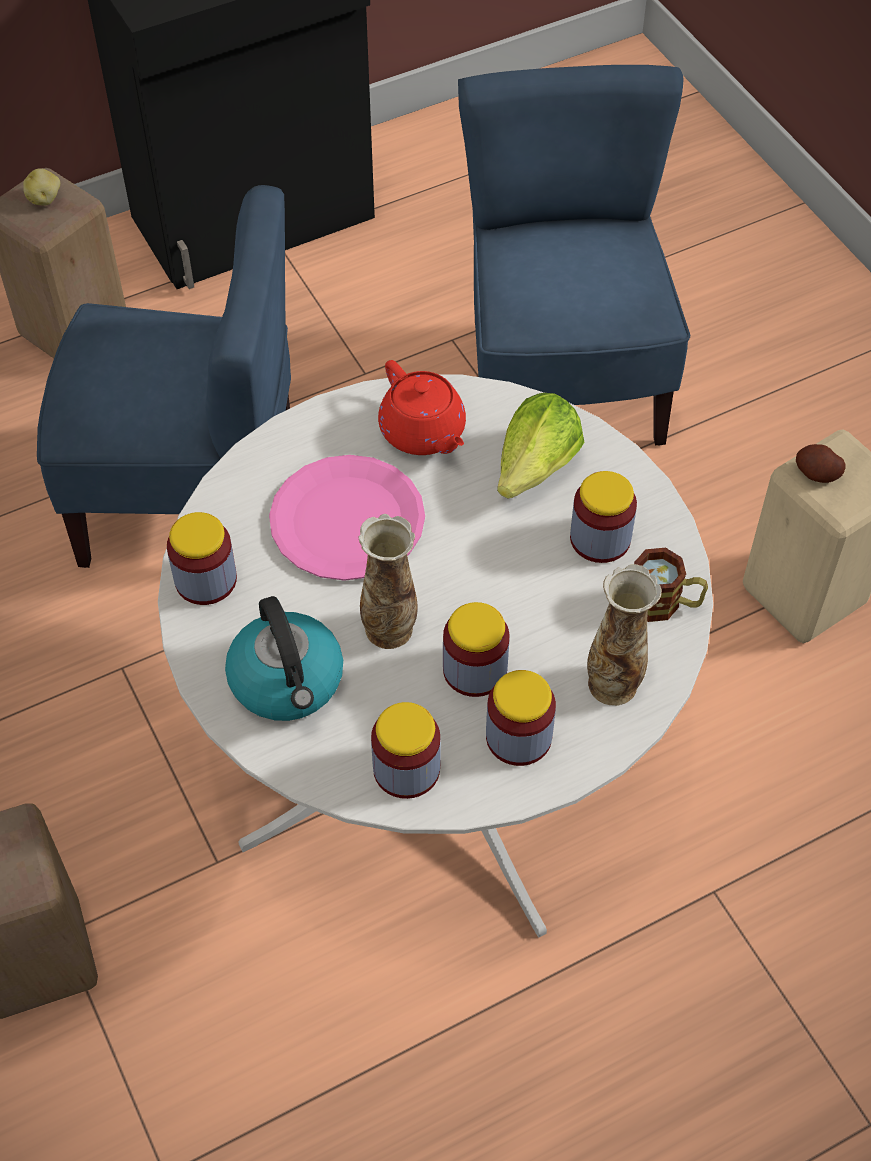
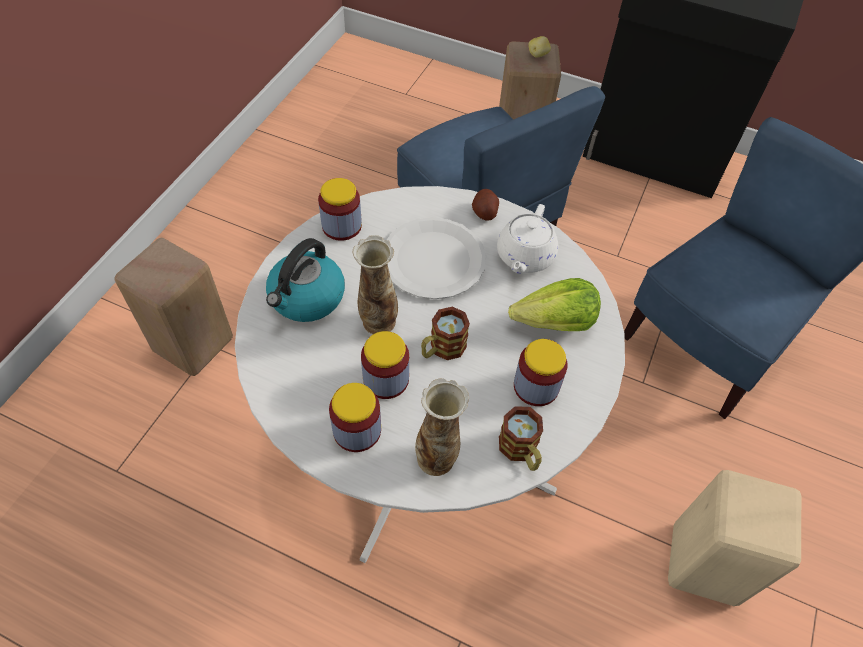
camera: 50 degrees right, 0 degrees up
pink plate [269,455,425,581] -> white plate [387,217,486,299]
jar [371,702,441,799] -> none
red teapot [378,360,466,455] -> white teapot [497,204,558,274]
potato [796,444,846,483] -> potato moved to [472,189,499,221]
none -> mug [421,307,470,360]

